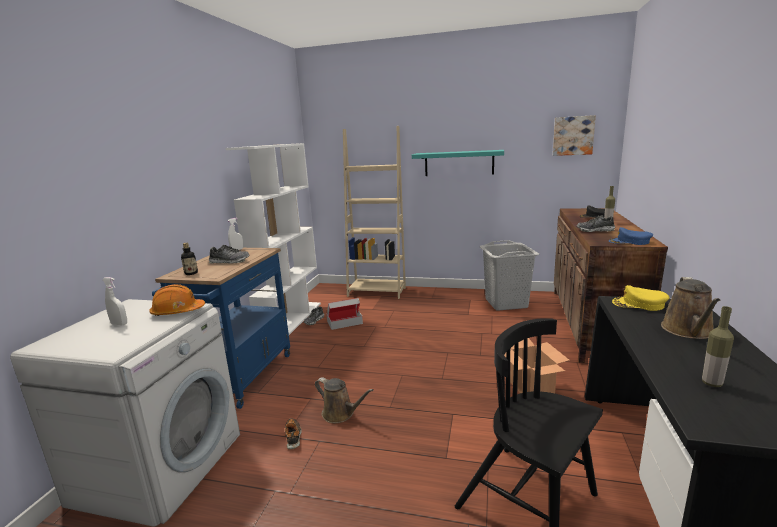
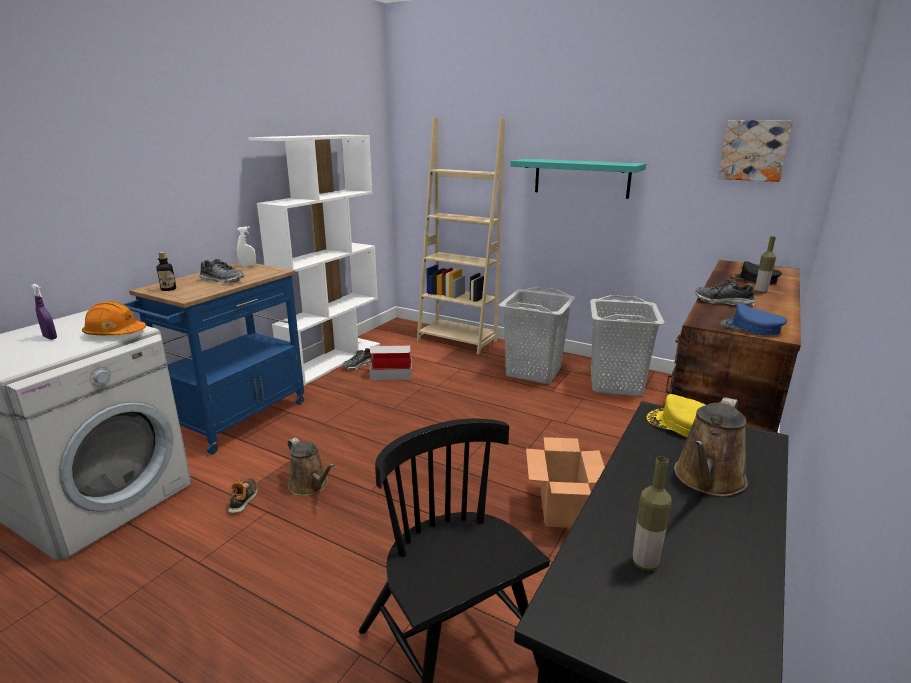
camera: 15 degrees right, 5 degrees up
white spray bottle [102,277,127,326] -> purple spray bottle [31,284,57,340]
none -> grey laundry basket [499,287,576,384]

